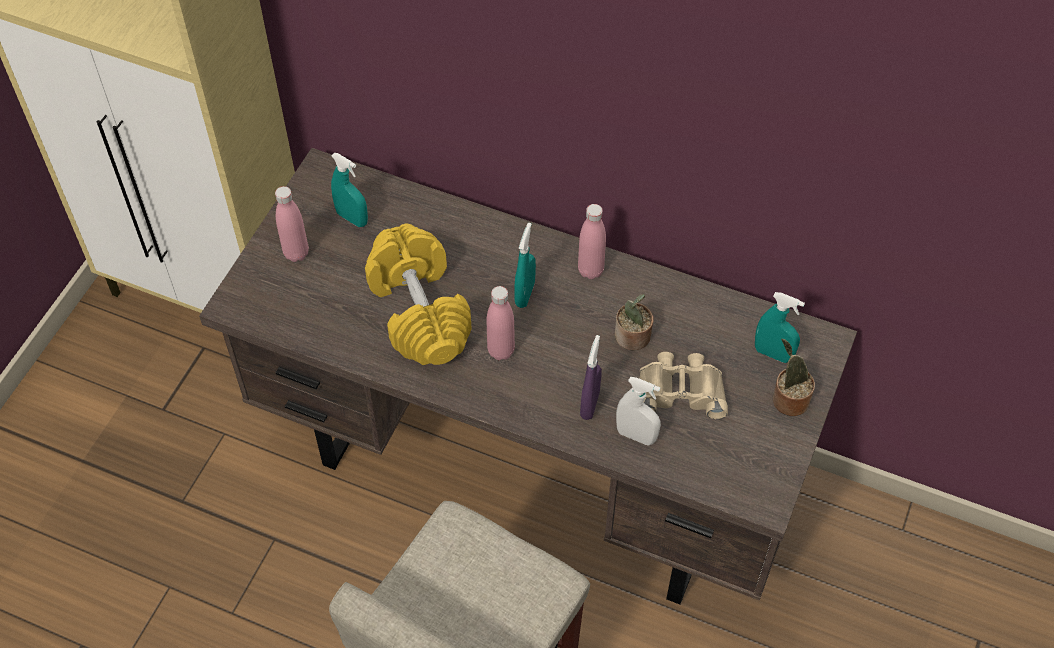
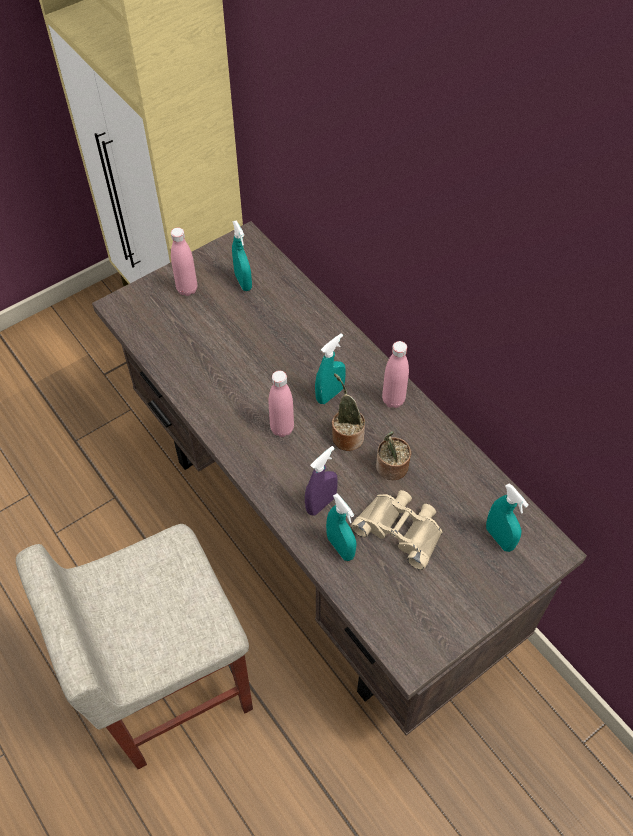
camera: 30 degrees right, 0 degrees up
yellow dumbbell [365,223,471,365] -> none
white spray bottle [616,377,661,446] -> turquoise spray bottle [326,493,357,561]
potted plant [773,339,815,416] -> potted plant moved to [332,373,365,451]

